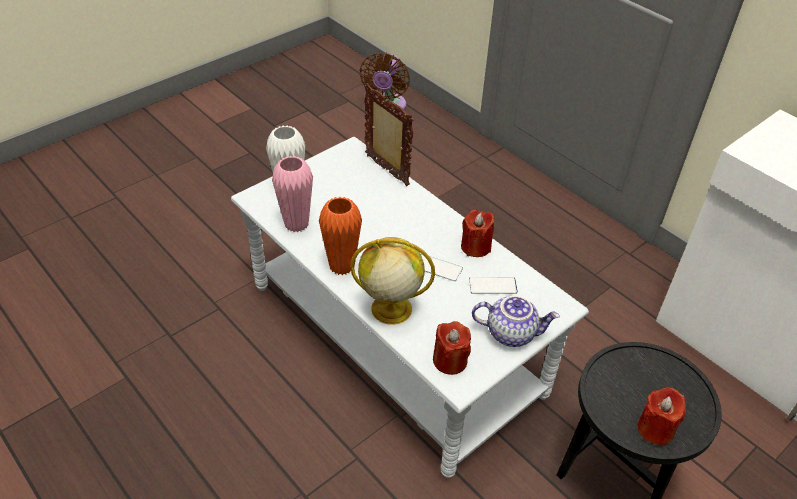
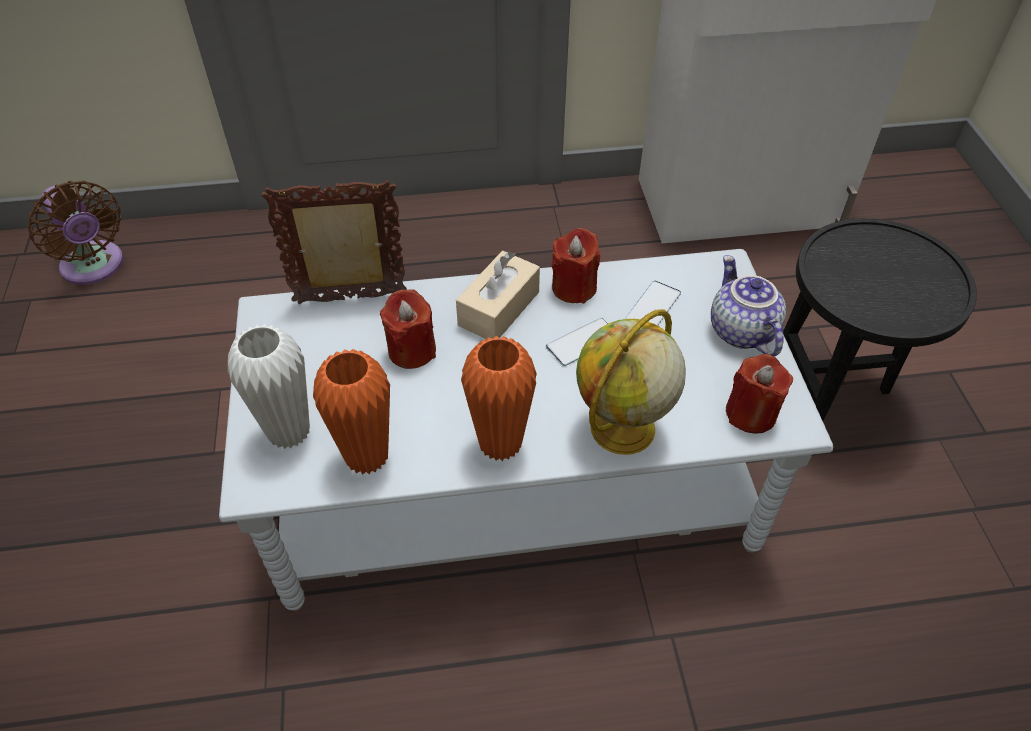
camera: 55 degrees left, 5 degrees up
pink vase [272,156,313,232] -> orange vase [313,349,390,475]
teapot [472,295,560,347] -> teapot turned 60 degrees counterclockwise [711,255,786,357]
red candle [638,387,686,446] -> red candle moved to [380,289,436,369]
none -> beige tissue box [456,251,540,339]

